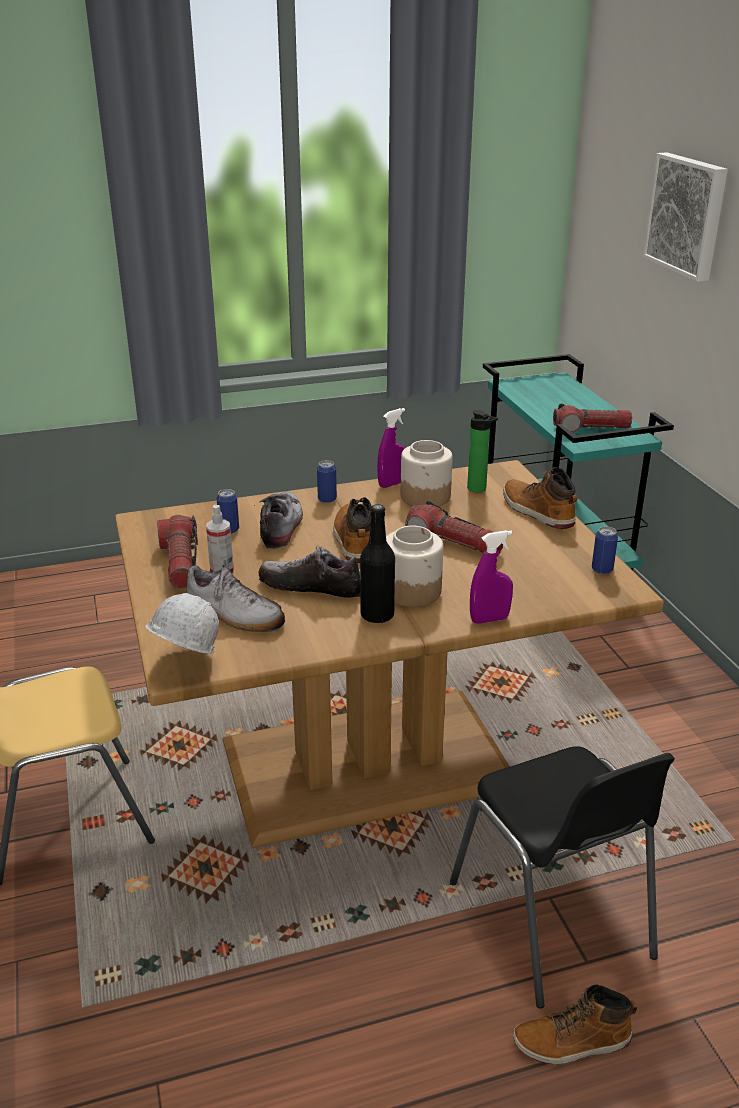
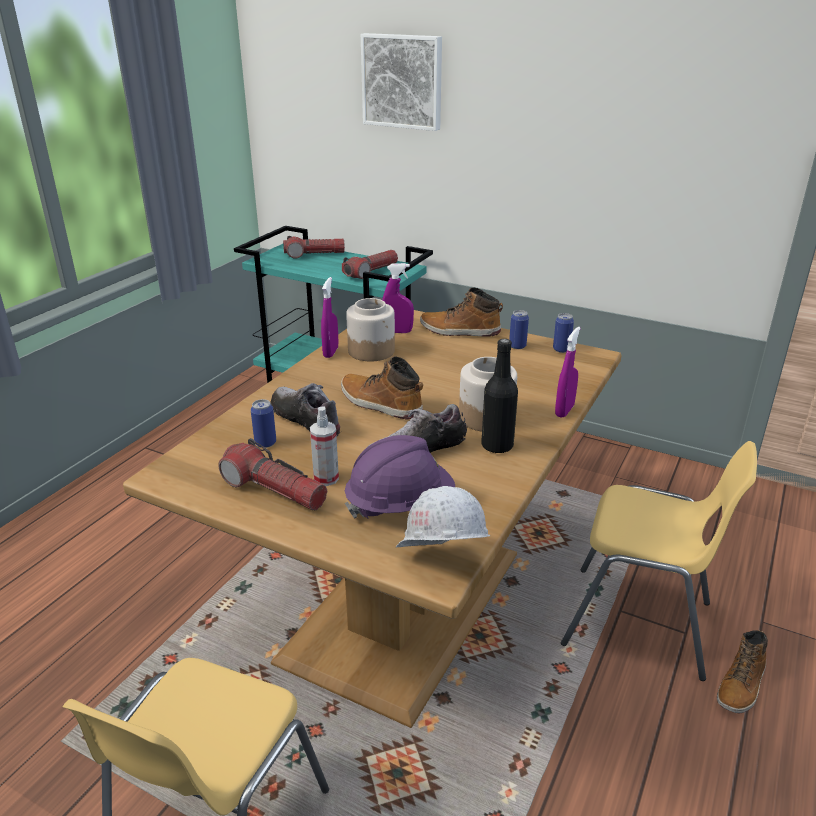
camera: 45 degrees left, 0 degrees up
shoe [186,564,285,632] -> purple hard hat [345,435,455,519]
can [317,460,337,503] -> can moved to [509,310,529,349]
flashlight [405,500,503,554] -> flashlight moved to [283,236,345,258]
black chair [450,746,675,1009] -> yellow chair [561,441,757,681]
bottle [467,410,498,493] -> purple spray bottle [382,263,414,333]

